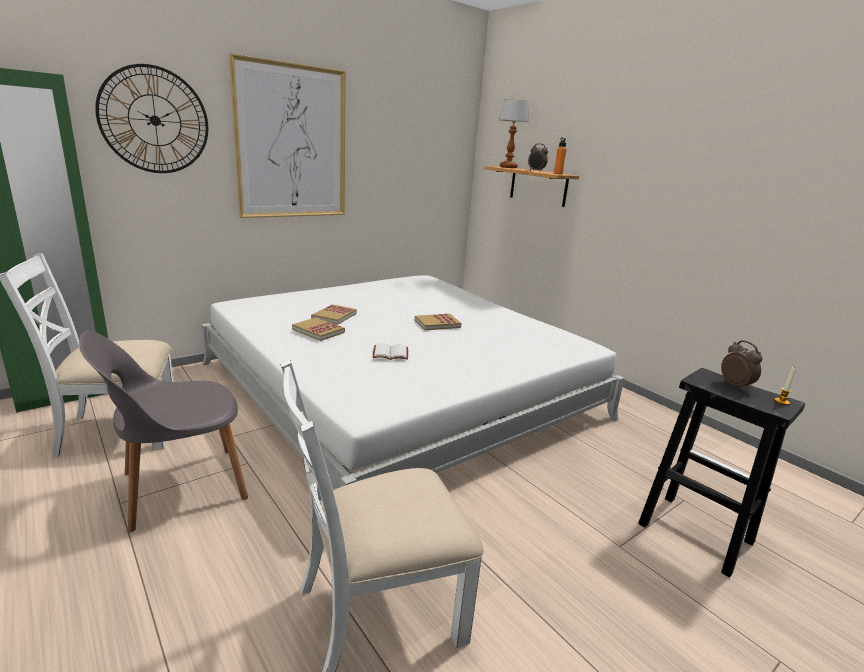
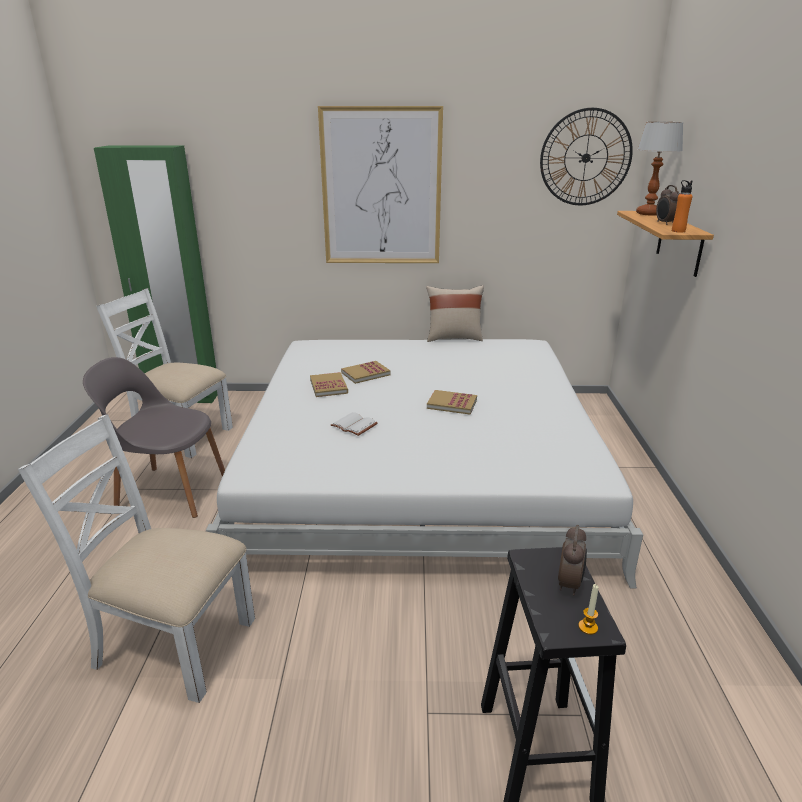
camera: 40 degrees right, 5 degrees up
wall clock [95,64,208,173] -> wall clock moved to [540,108,633,205]
none -> beige pillow [426,285,484,342]

